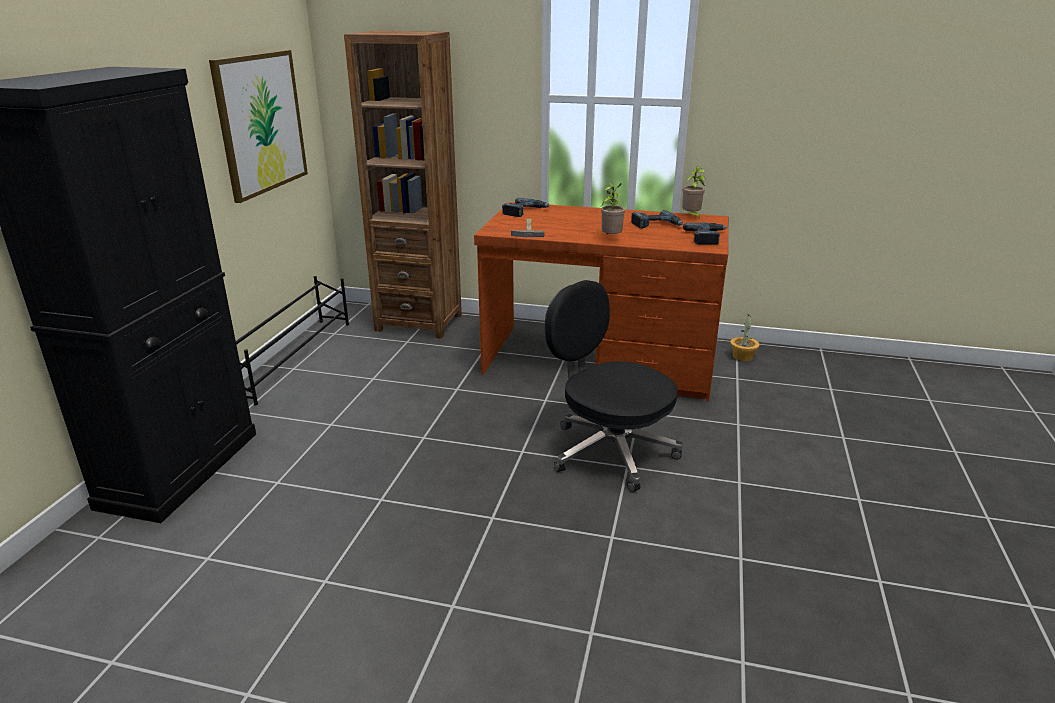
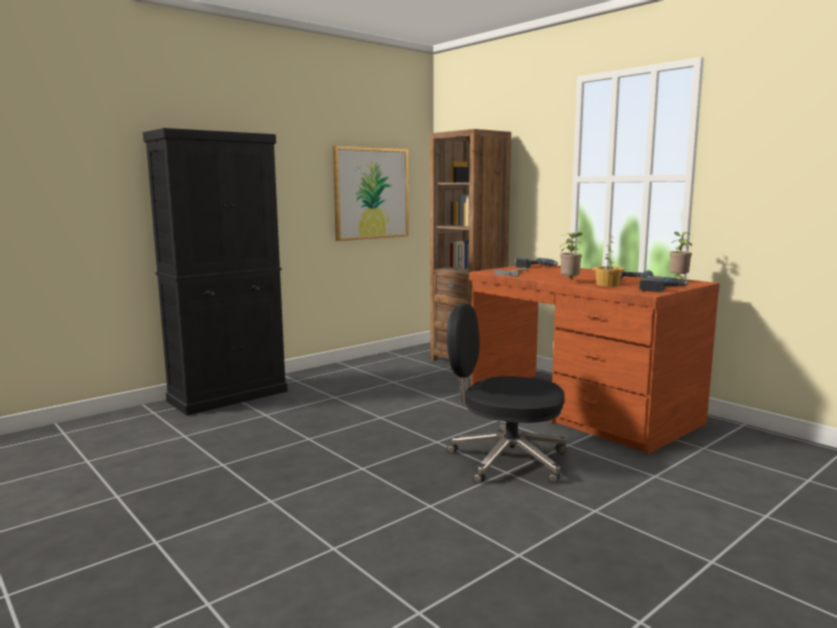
camera: 35 degrees right, 15 degrees down
black shoe rack [236,276,349,405] -> none
black office chair [545,280,683,493] -> black office chair turned 60 degrees counterclockwise [447,304,567,484]
potted plant [731,313,759,361] -> potted plant moved to [593,234,625,287]

